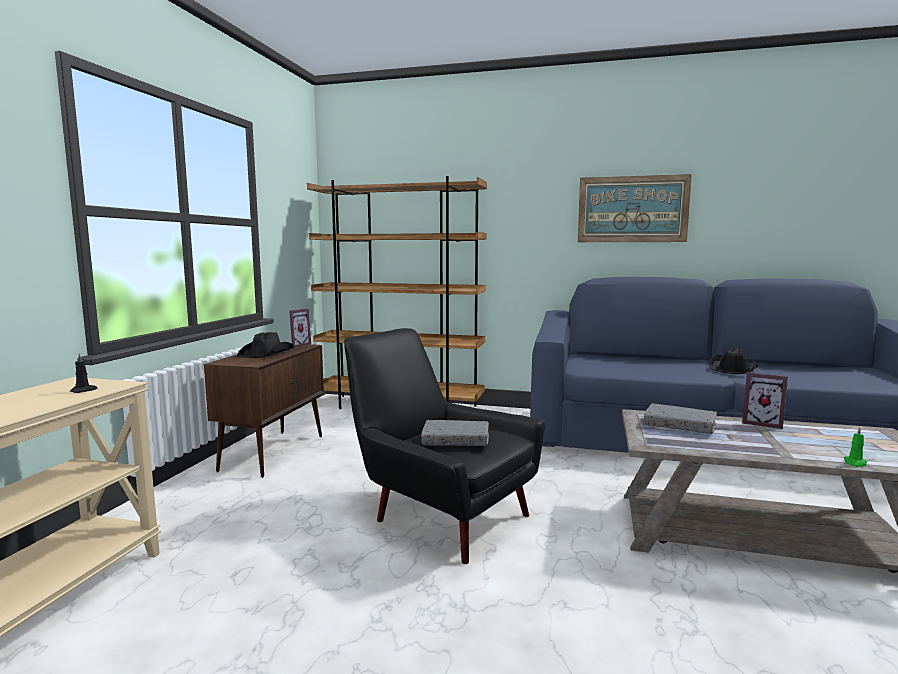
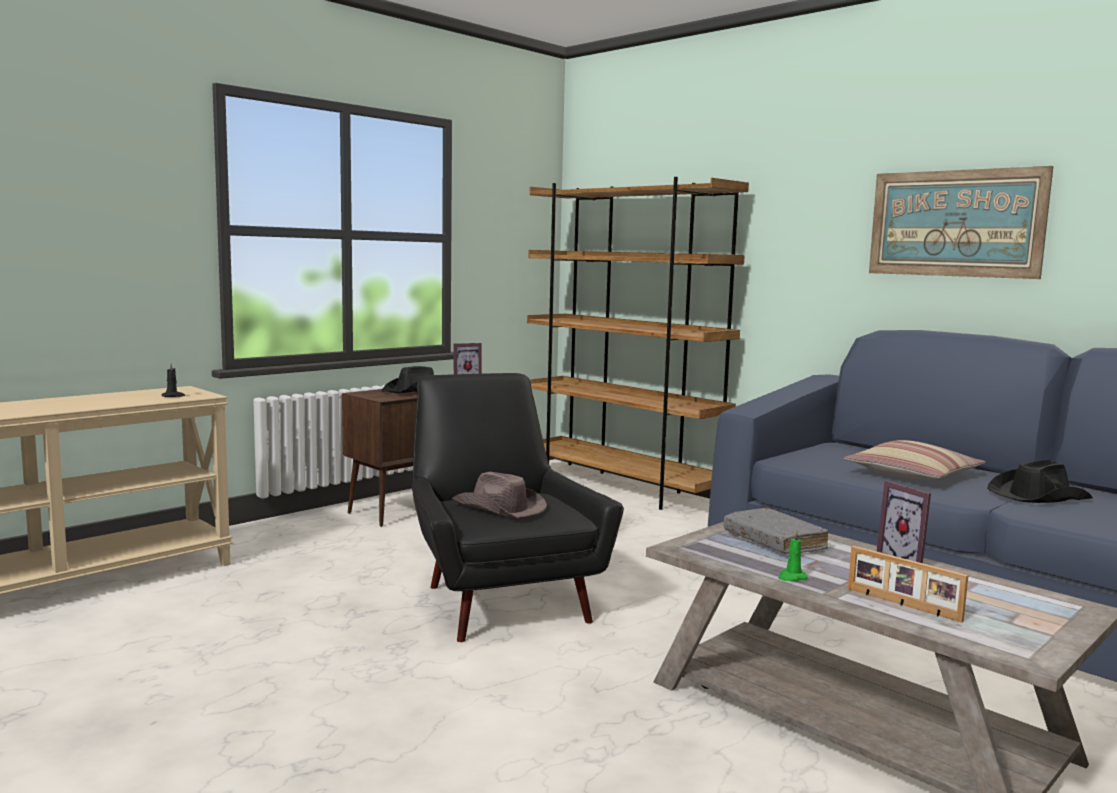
camera: 30 degrees right, 0 degrees up
grey book [421,420,489,446] -> brown hat [452,472,547,518]
green candle [844,427,867,467] -> green candle moved to [779,529,808,581]
none -> pillow [844,440,985,480]
none -> picture frame [848,546,968,623]

